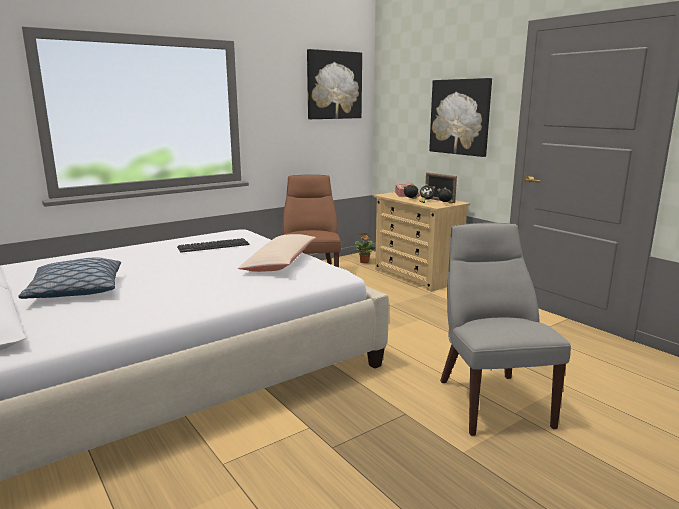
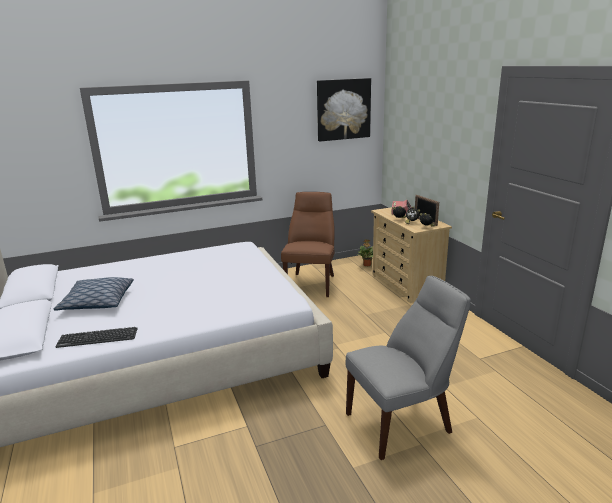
camera: 15 degrees right, 5 degrees up
keyboard [177,238,249,253] -> keyboard moved to [56,327,138,348]
beige pillow [238,234,316,272] -> none
picture [429,78,492,157] -> none
grey chair [440,223,571,436] -> grey chair turned 60 degrees clockwise [346,276,471,460]

